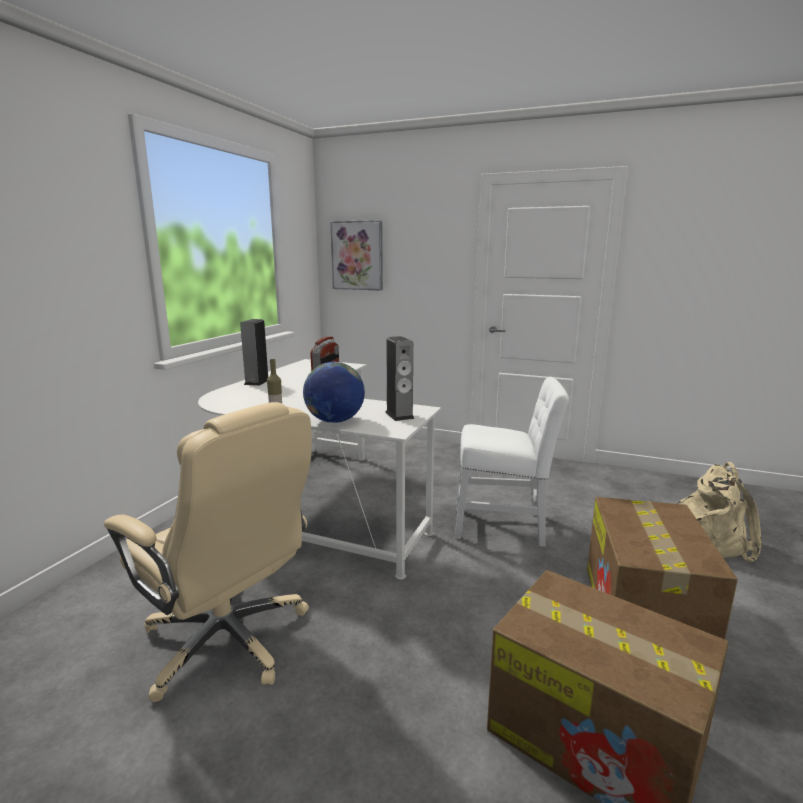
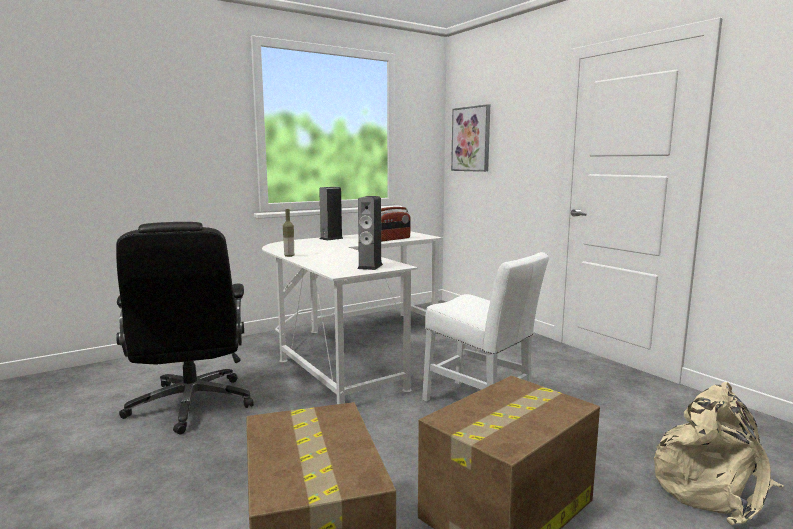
camera: 35 degrees right, 5 degrees down
beige office chair [104,402,312,702] -> black office chair [116,222,254,435]
globe [303,362,365,423] -> none

